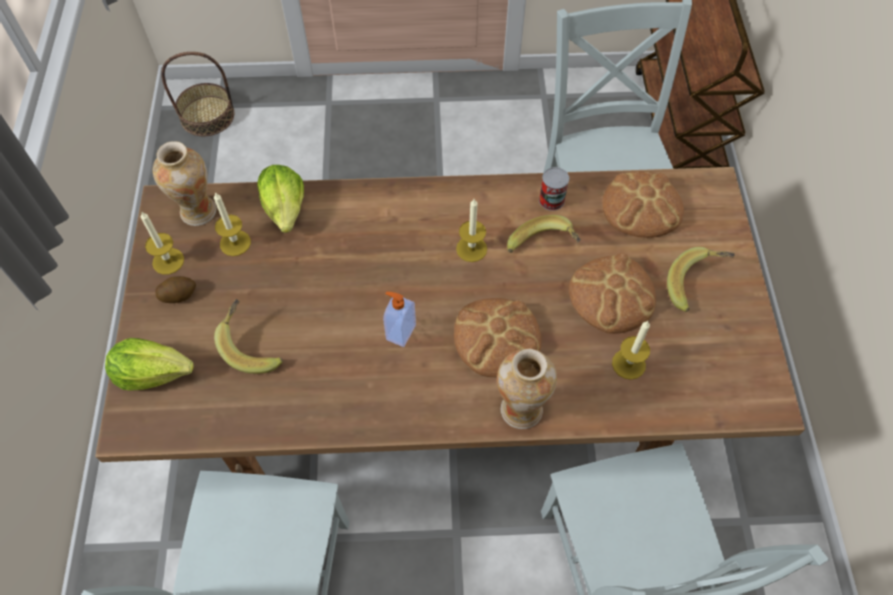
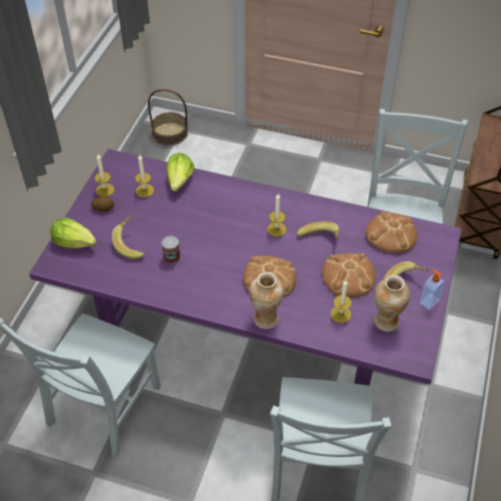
camera: 20 degrees right, 10 degrees down
brown dining table [95,167,805,475] -> purple dining table [29,149,462,386]
vase [153,141,216,226] -> vase moved to [374,275,410,332]
soap dispenser [383,292,416,347] -> soap dispenser moved to [420,269,445,310]
can [539,167,569,211] -> can moved to [161,235,181,264]

